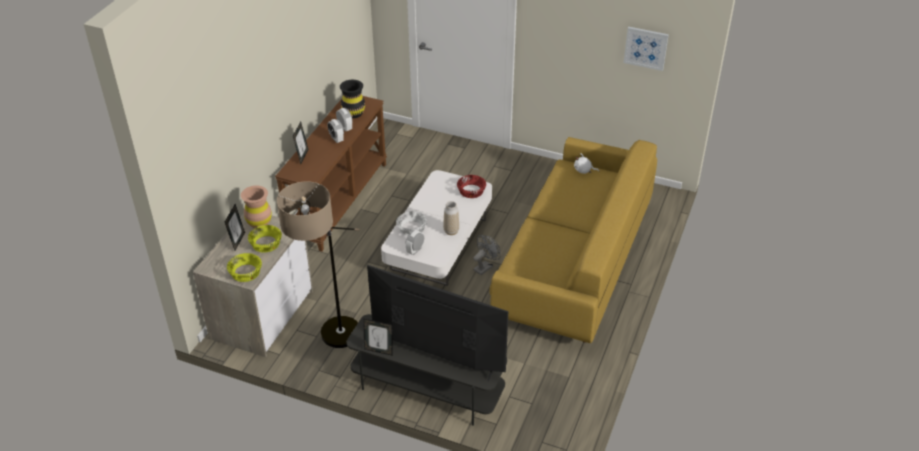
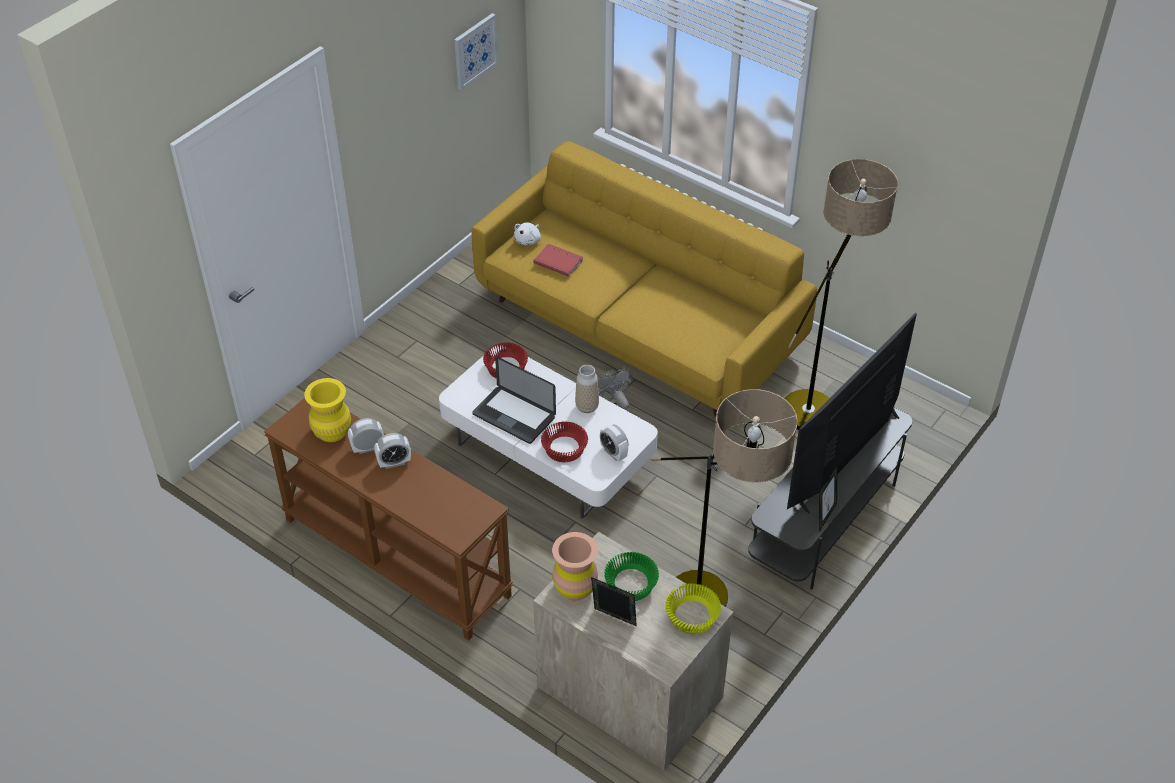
camera: 75 degrees left, 5 degrees up
yellow bowl [248,225,282,253] -> green bowl [604,552,659,601]
picture frame [293,122,308,164] -> none
black vase [340,80,365,118] -> yellow vase [304,378,351,442]
white bowl [396,211,427,236] -> red bowl [541,421,588,462]
none -> laptop [472,356,556,444]
none -> red book [533,244,583,277]
none -> floor lamp [785,159,898,430]

